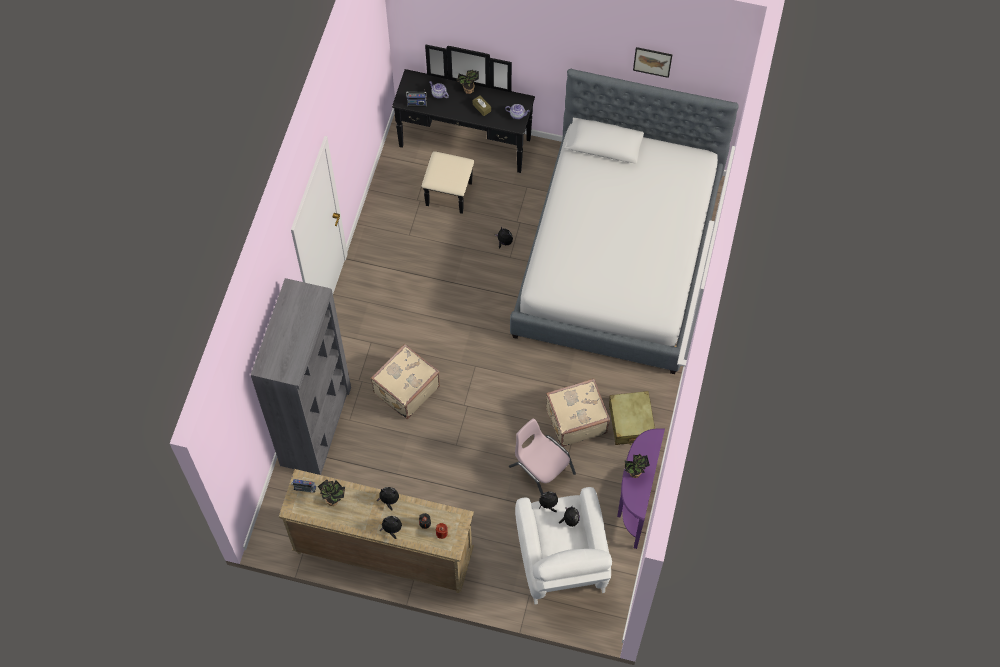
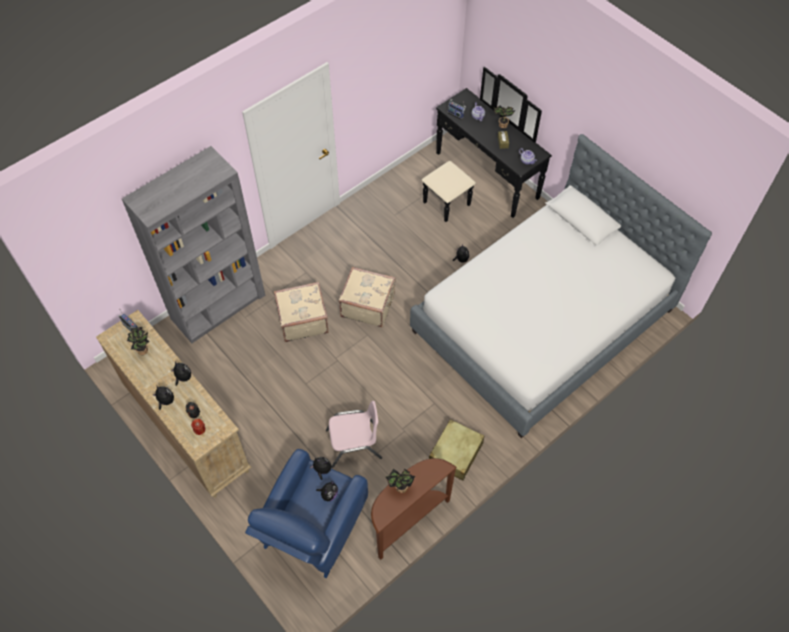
camera: 35 degrees right, 5 degrees down
pink chair [509,418,576,495] -> pink chair turned 90 degrees clockwise [326,401,382,468]
white armchair [515,487,612,604] -> blue armchair [245,449,368,578]
beige suitcase [546,378,610,447] -> beige suitcase moved to [339,267,396,327]
purple console table [617,428,665,549] -> brown console table [371,458,457,560]
picture [633,47,672,78] -> none

